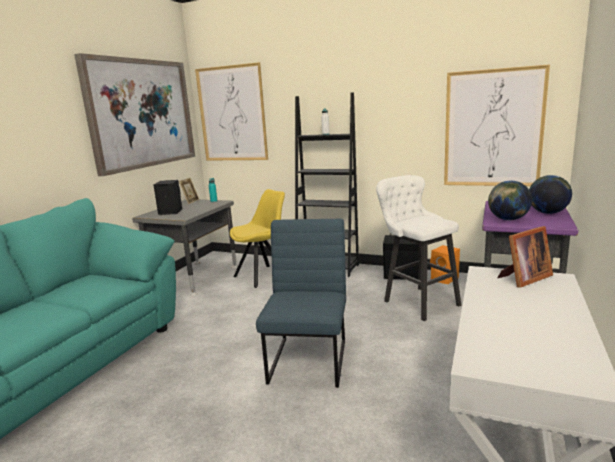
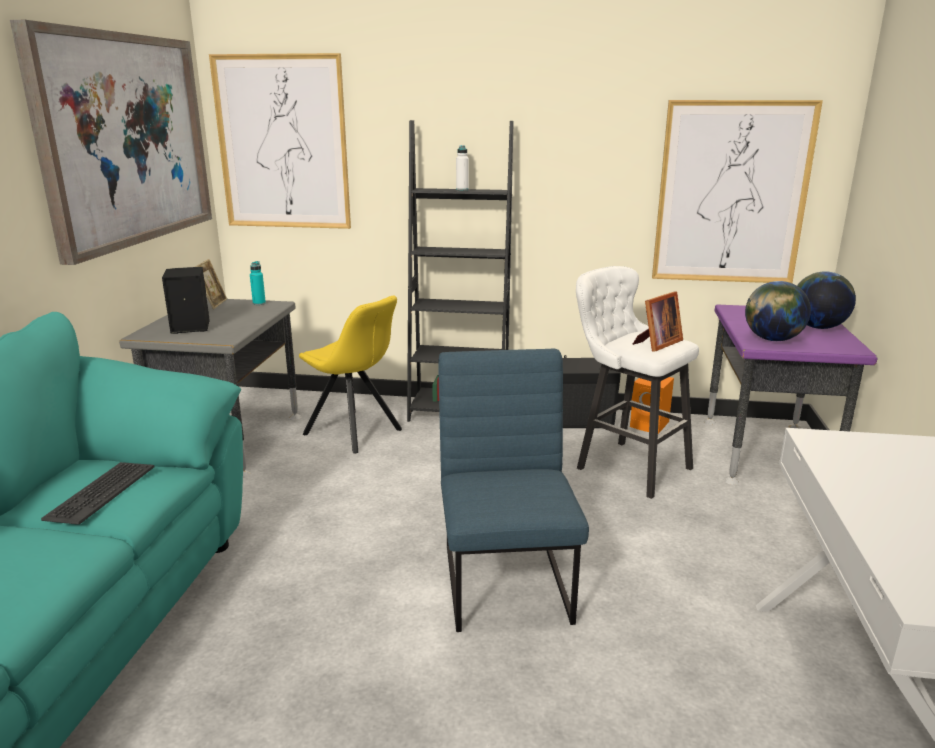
camera: 15 degrees left, 5 degrees up
yellow chair [230,189,285,288] -> yellow chair turned 90 degrees clockwise [299,296,402,454]
picture frame [497,226,553,288] -> picture frame moved to [633,291,683,352]
none -> keyboard [41,462,155,525]

